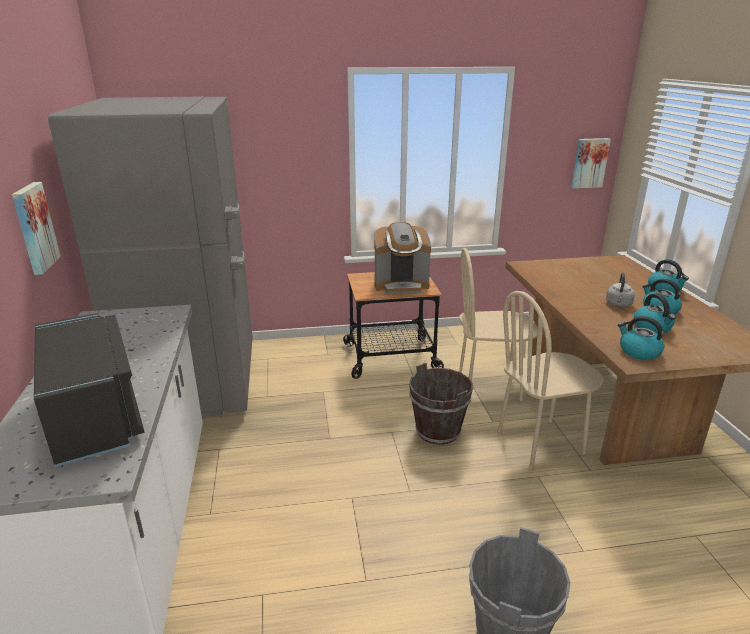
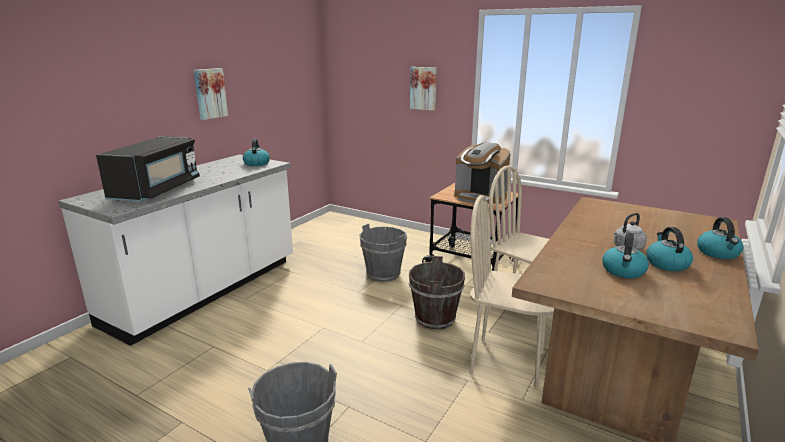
camera: 40 degrees right, 5 degrees down
grey fridge [48,97,253,417] -> none
picture [571,138,611,189] -> picture moved to [410,67,437,111]
kettle [618,316,665,360] -> kettle moved to [243,139,270,166]
none -> grey bucket [360,223,407,282]

